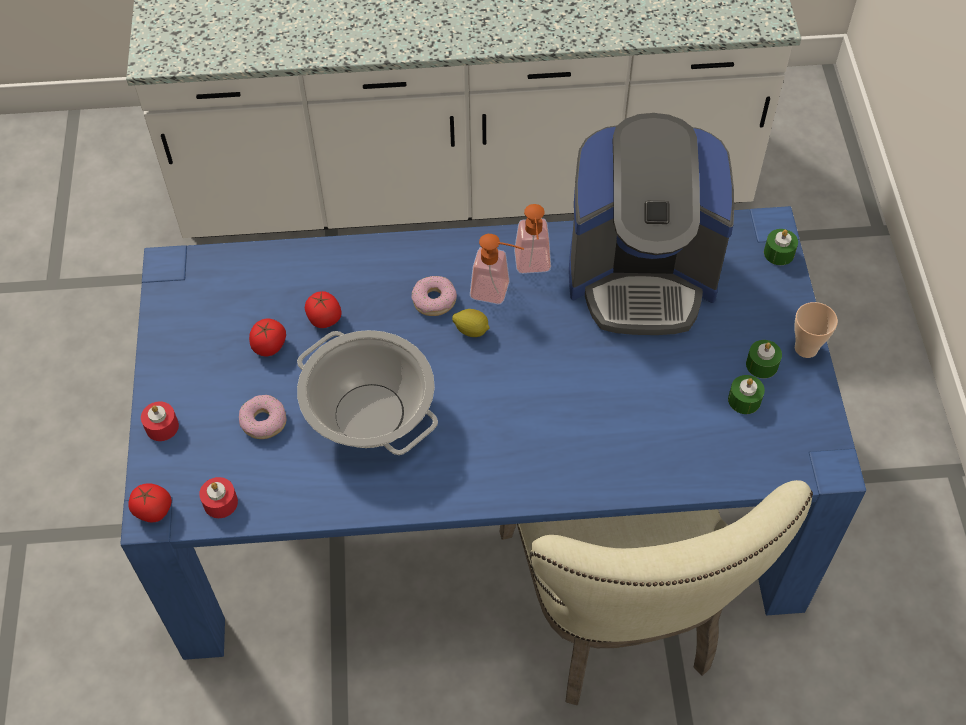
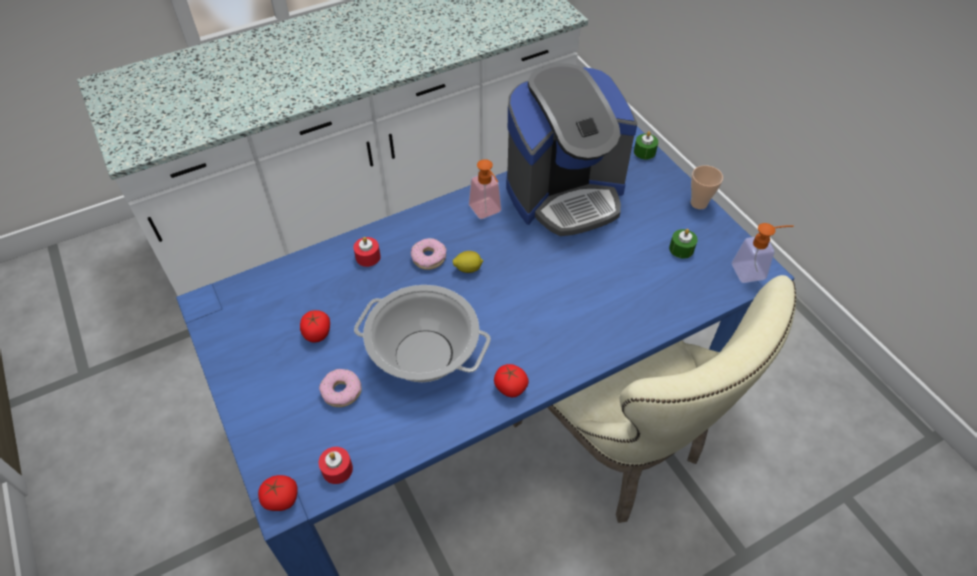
camera: 25 degrees left, 5 degrees down
red candle [141,402,179,441] -> red candle moved to [353,237,381,267]
tomato [305,291,341,328] -> tomato moved to [494,364,529,397]
soap dispenser [470,234,524,304] -> soap dispenser moved to [732,223,794,283]
green candle [746,340,782,378] -> none

